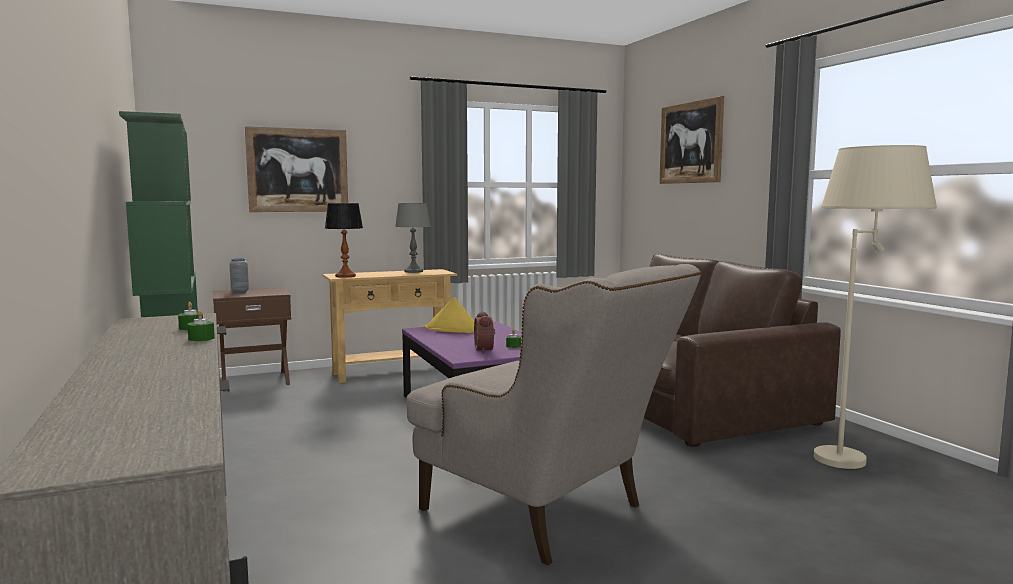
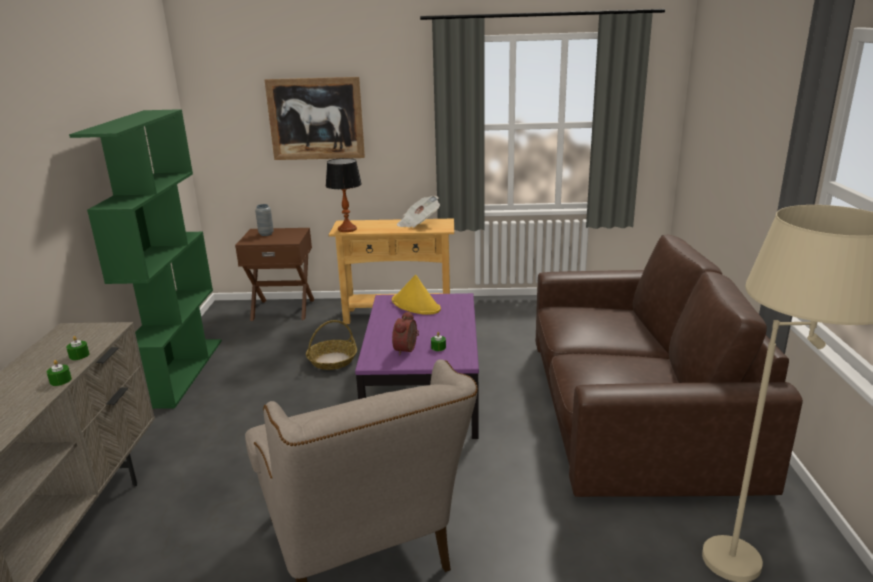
camera: 25 degrees right, 15 degrees up
grey table lamp [395,203,431,273] -> newspaper [397,196,440,228]
picture [659,96,724,184] -> none
none -> basket [306,320,357,370]

